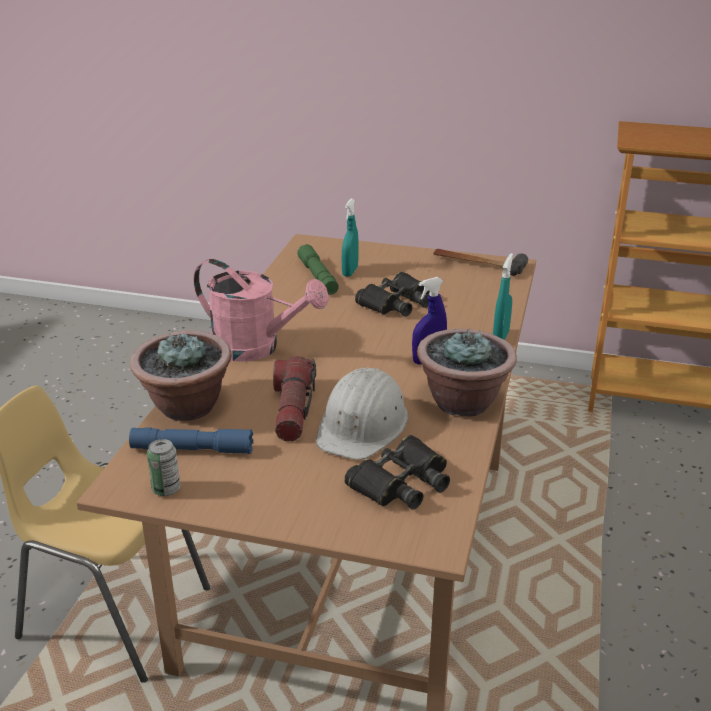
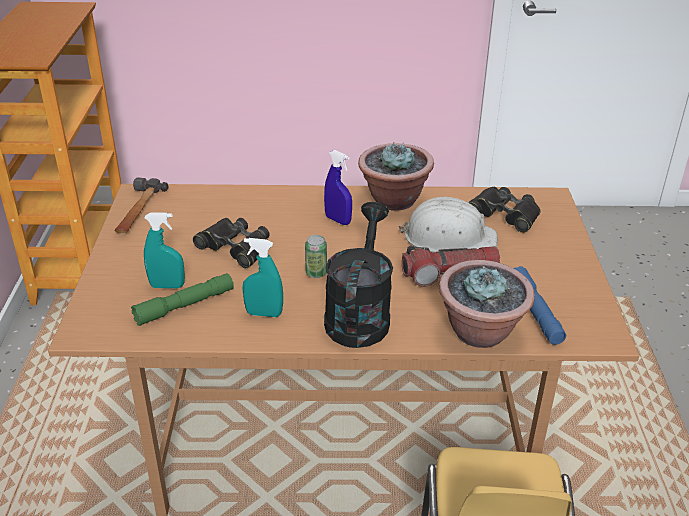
camera: 105 degrees left, 5 degrees up
can [147,439,180,496] -> can moved to [305,235,327,278]
pink watering can [193,259,329,362] -> black watering can [324,202,393,348]
turquoise spray bottle [493,253,513,340] -> turquoise spray bottle moved to [242,238,283,317]

